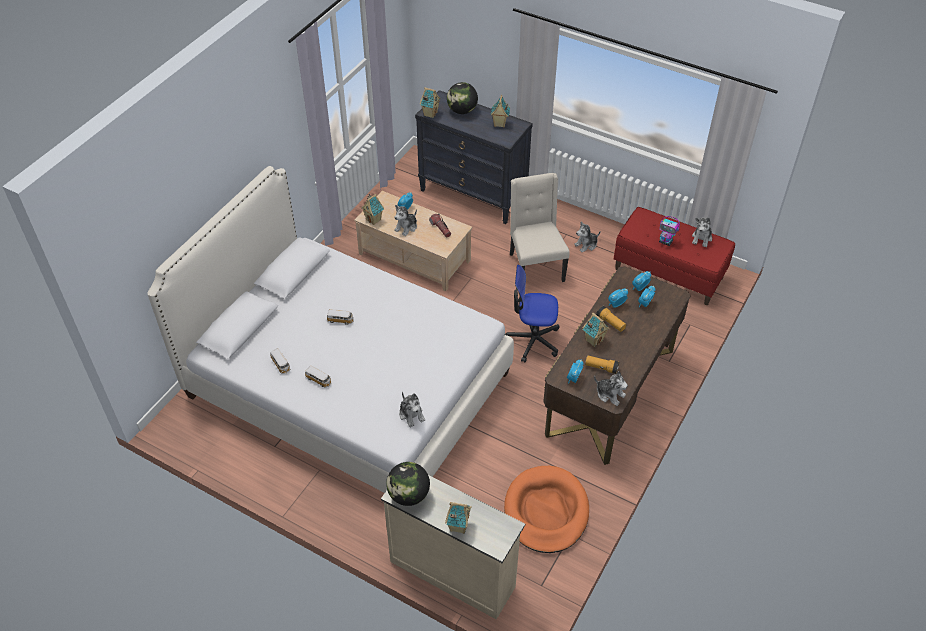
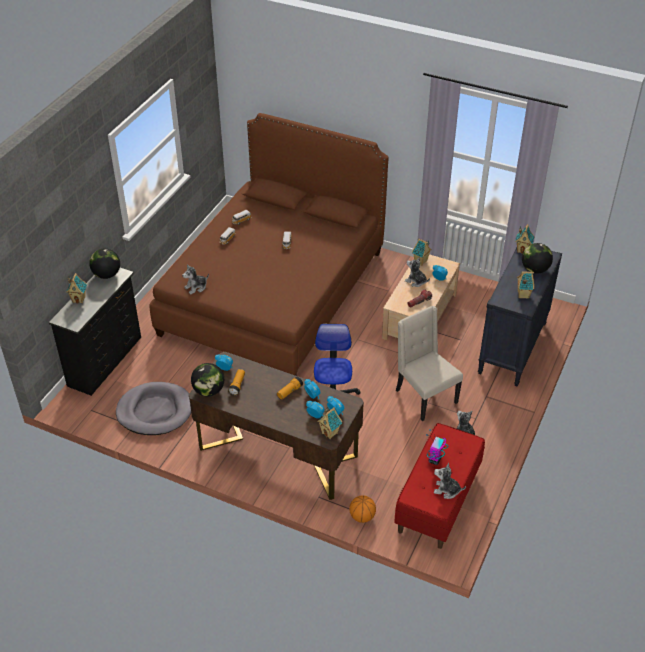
camera: 85 degrees right, 5 degrees down
white bed [147,166,514,493] -> brown bed [149,113,388,376]
beige dresser [381,475,525,620] -> black dresser [49,268,141,396]
orange dog bed [504,466,589,553] -> grey dog bed [116,382,191,435]
beige chair [510,173,570,282] -> beige chair turned 105 degrees counterclockwise [396,306,463,421]
toy house [583,313,610,347] -> toy house moved to [317,407,342,439]
plush toy [594,371,628,406] -> globe [191,363,224,396]
none -> basketball [349,495,376,523]

